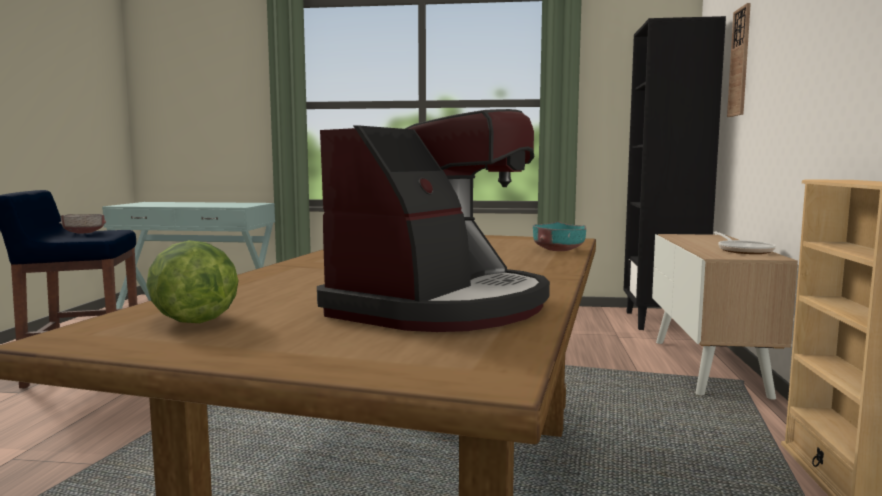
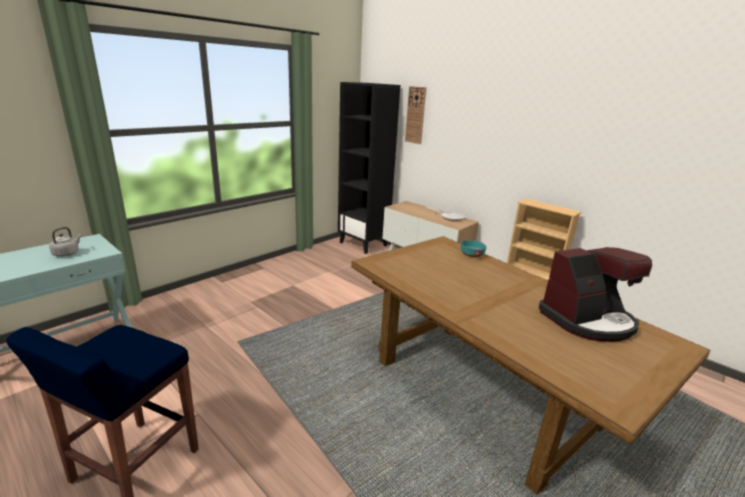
camera: 55 degrees left, 15 degrees up
grey bowl [59,214,106,234] -> none
lettuce [146,240,238,323] -> none
coffee machine [317,109,550,332] -> coffee machine turned 90 degrees clockwise [539,247,652,342]
none -> grey kettle [49,227,82,257]

